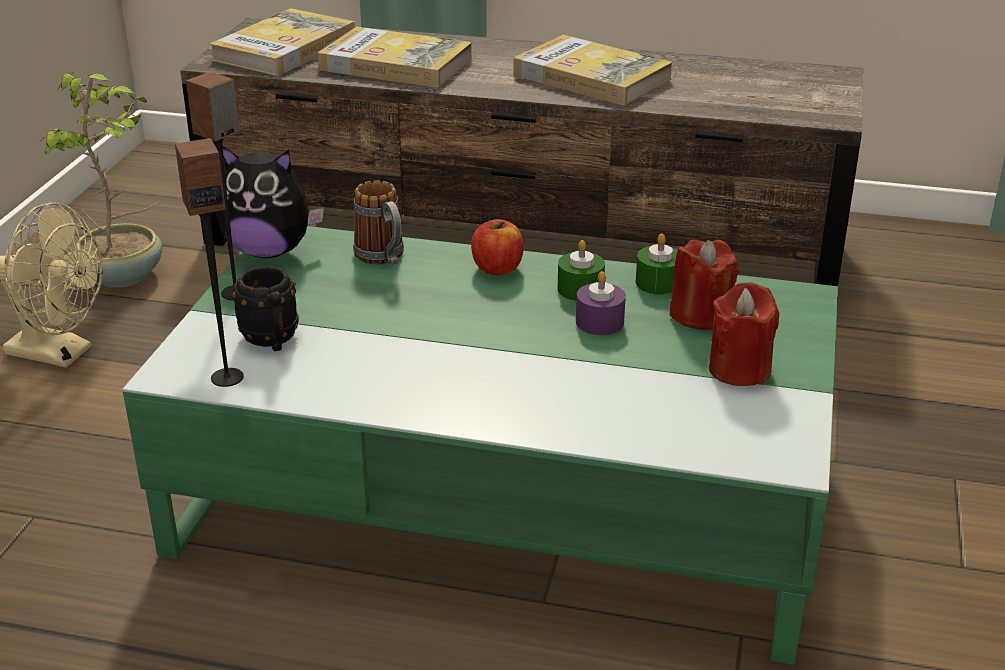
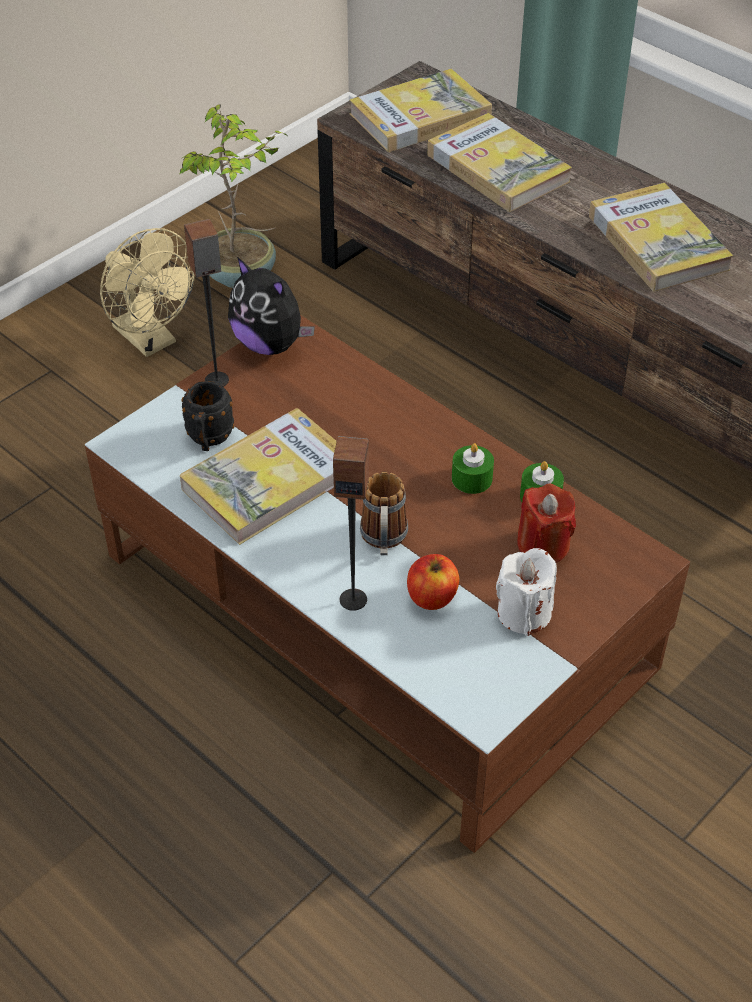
camera: 30 degrees right, 15 degrees up
green coffee table [123,226,838,665] -> brown coffee table [85,315,690,853]
speaker [175,138,244,387] -> speaker moved to [333,436,369,611]
mug [353,180,404,265] -> mug moved to [360,472,408,555]
apple [471,219,524,275] -> apple moved to [407,554,459,610]
purple candle [576,271,626,335] -> none
red candle [709,282,779,386] -> white candle [496,548,557,636]
none -> book [180,408,337,545]

